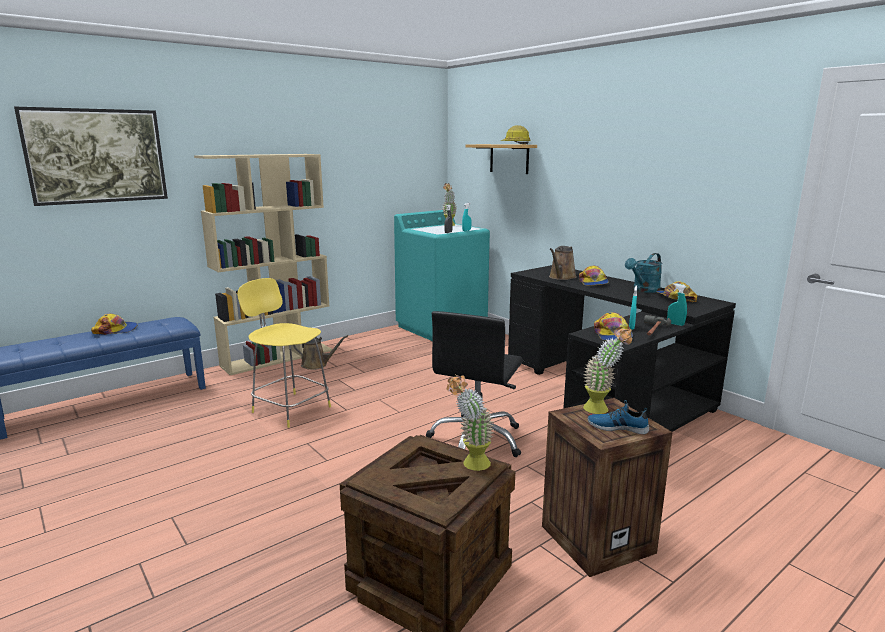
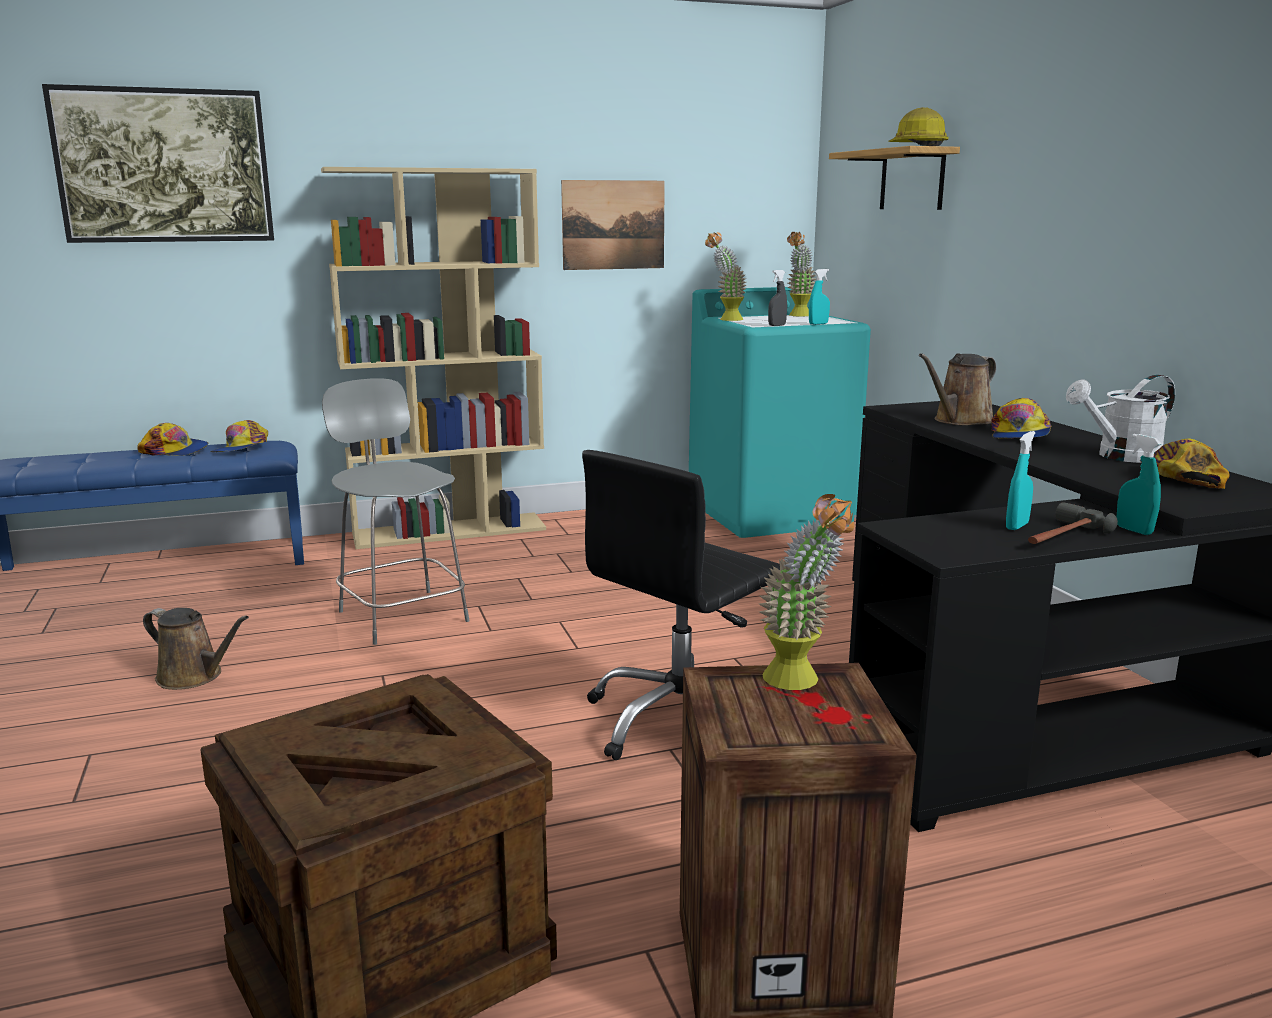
camera: 20 degrees right, 0 degrees up
yellow stool [237,278,331,428] -> grey stool [322,378,469,645]
brown watering can [293,335,348,370] -> brown watering can moved to [143,608,249,690]
potted plant [447,374,494,471] -> potted plant moved to [705,232,746,321]
shoe [587,400,649,434] -> none
cap [594,312,633,340] -> cap moved to [211,420,268,452]
turquoise watering can [625,253,662,293] -> white watering can [1066,375,1175,463]
none -> picture [561,180,665,270]

